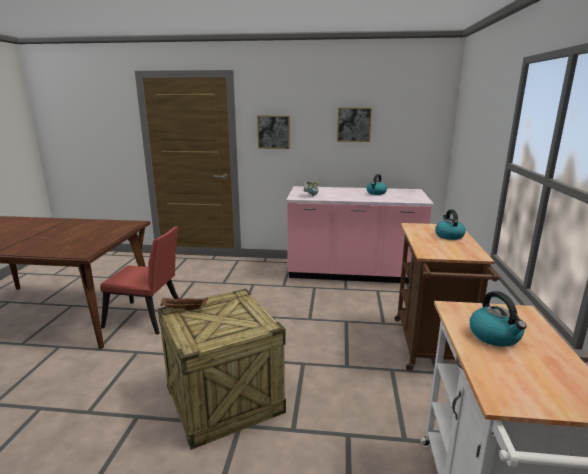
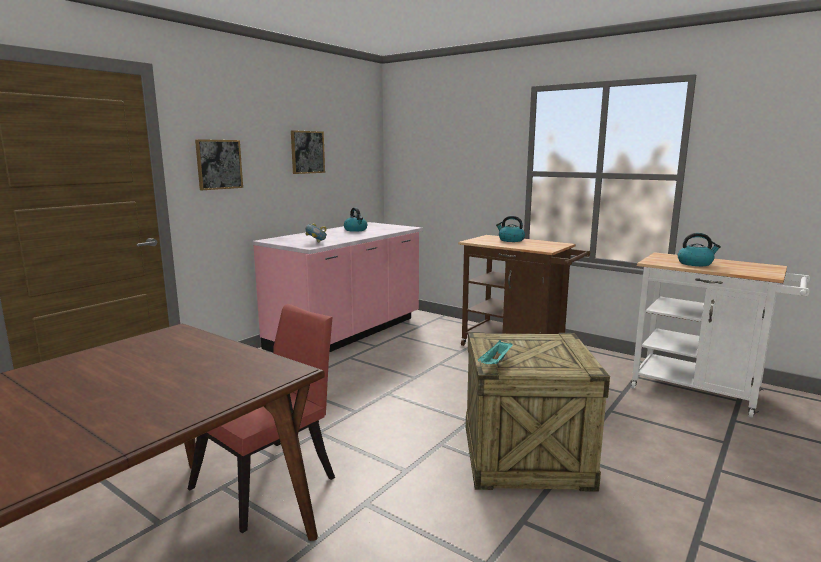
camera: 60 degrees left, 5 degrees down
brown tray [160,298,208,311] -> turquoise tray [478,340,513,364]

